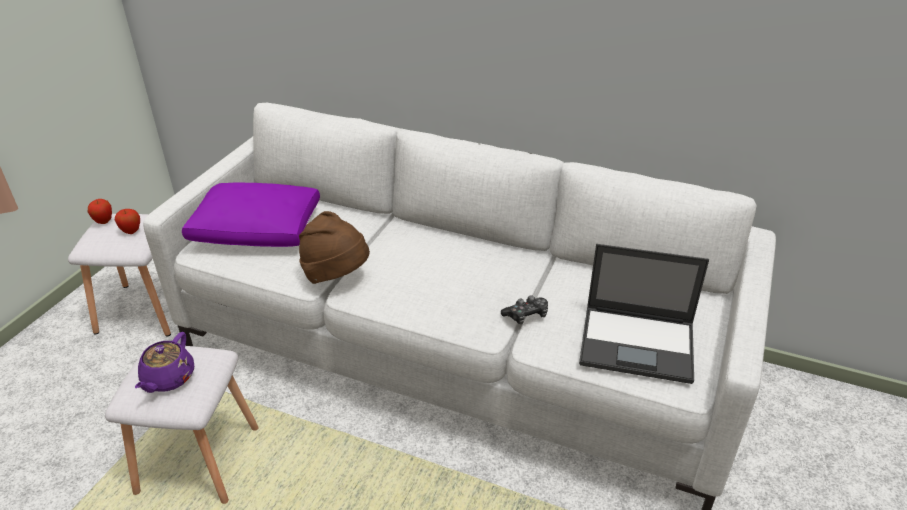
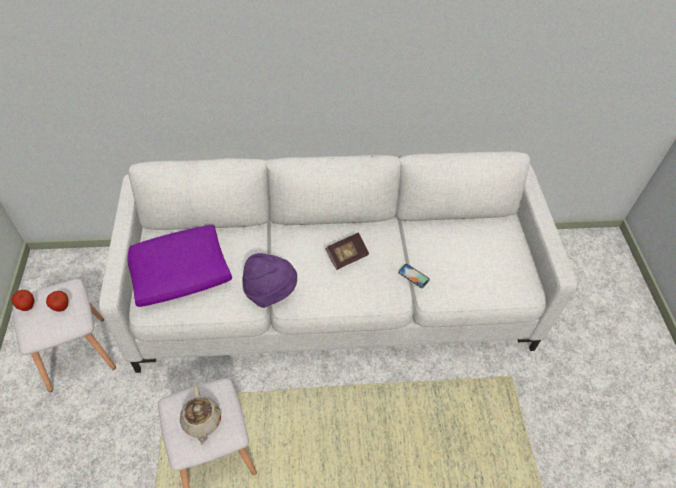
camera: 30 degrees left, 15 degrees up
purple teapot [135,332,194,393] -> beige teapot [180,385,221,446]
brown hat [299,211,370,284] -> purple hat [242,253,297,308]
game controller [501,295,548,324] -> phone [398,264,430,288]
laptop [579,244,709,384] -> none
none -> book [325,232,369,270]

